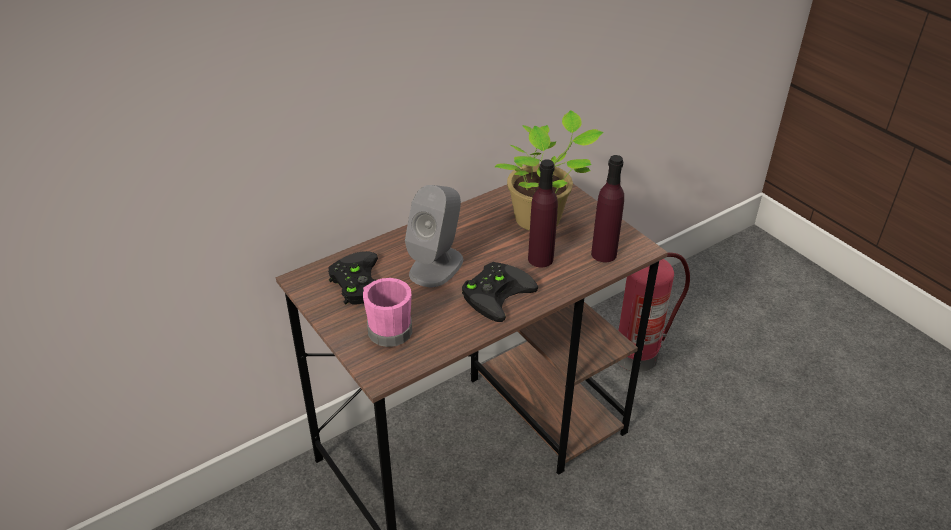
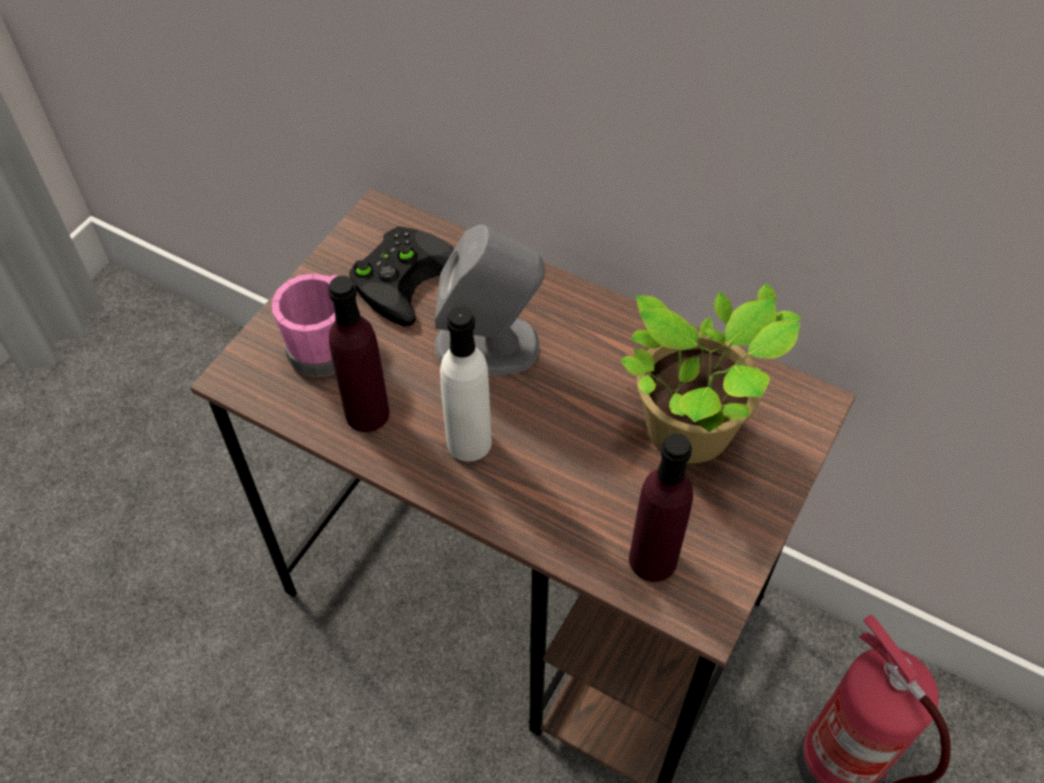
camera: 65 degrees right, 15 degrees up
black game controller [462,262,538,322] -> white bottle [440,306,492,462]
purple bottle [528,159,558,267] -> purple bottle moved to [328,276,390,432]

